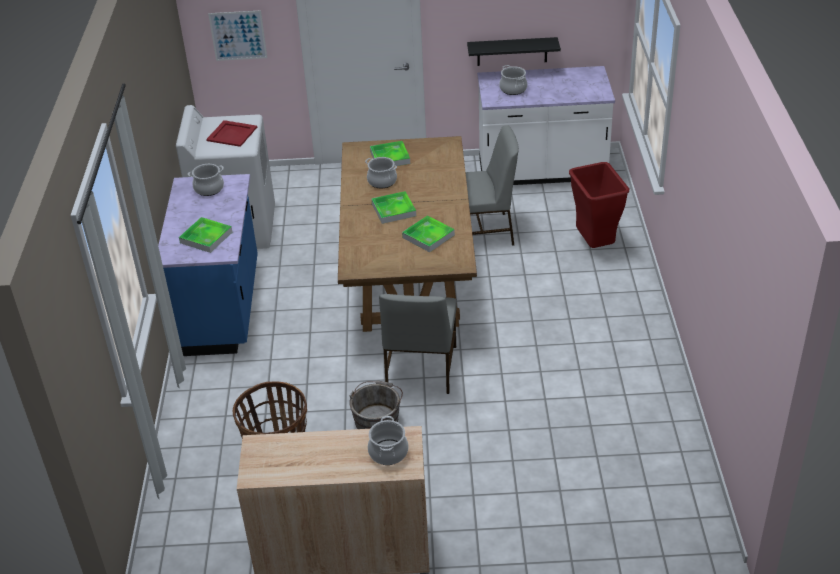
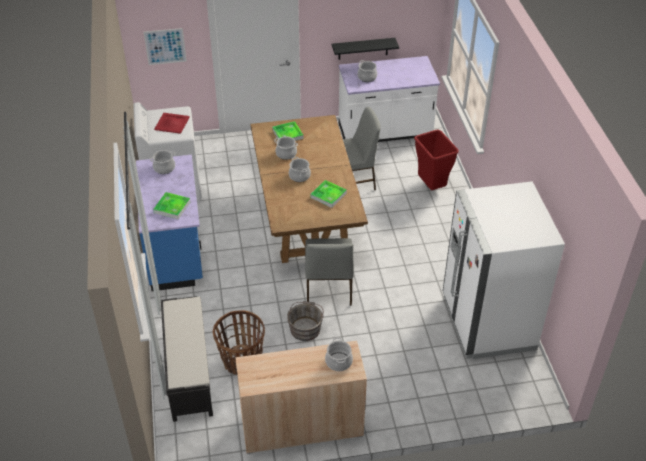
camera: 10 degrees left, 5 degrees up
tray [372,191,416,224] -> cooking pot [289,157,311,182]
none -> black bench [161,296,213,422]
none -> white fridge [443,181,565,359]

